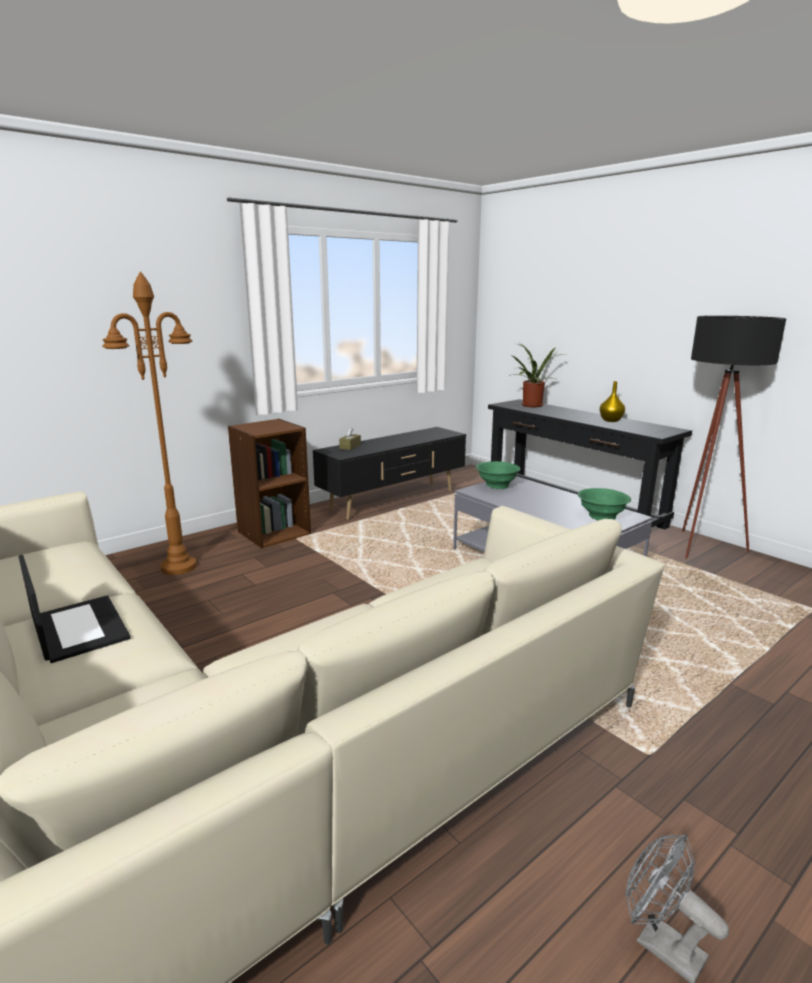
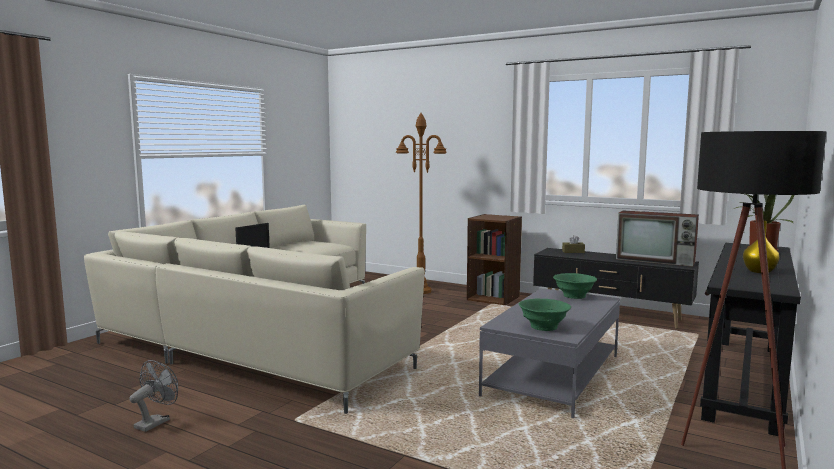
camera: 70 degrees right, 10 degrees down
none -> television [616,210,699,267]

